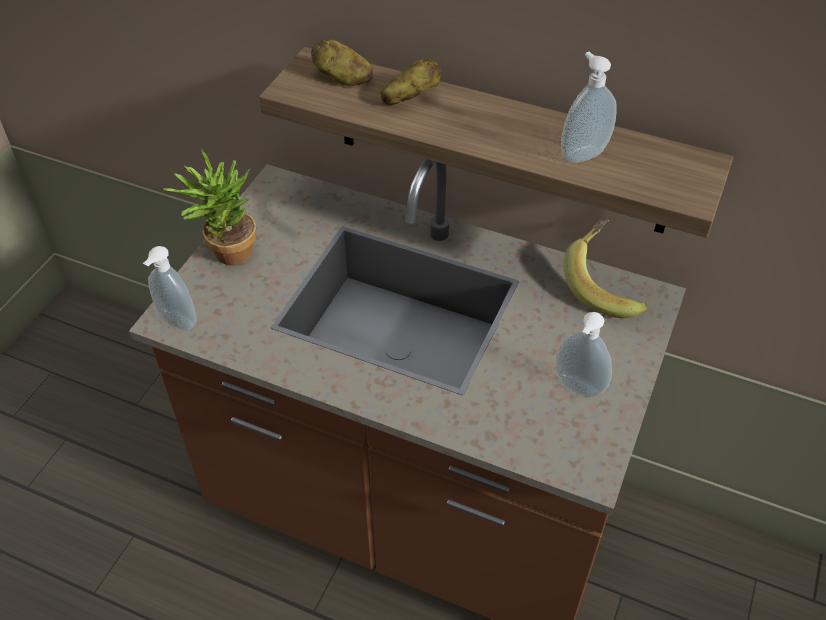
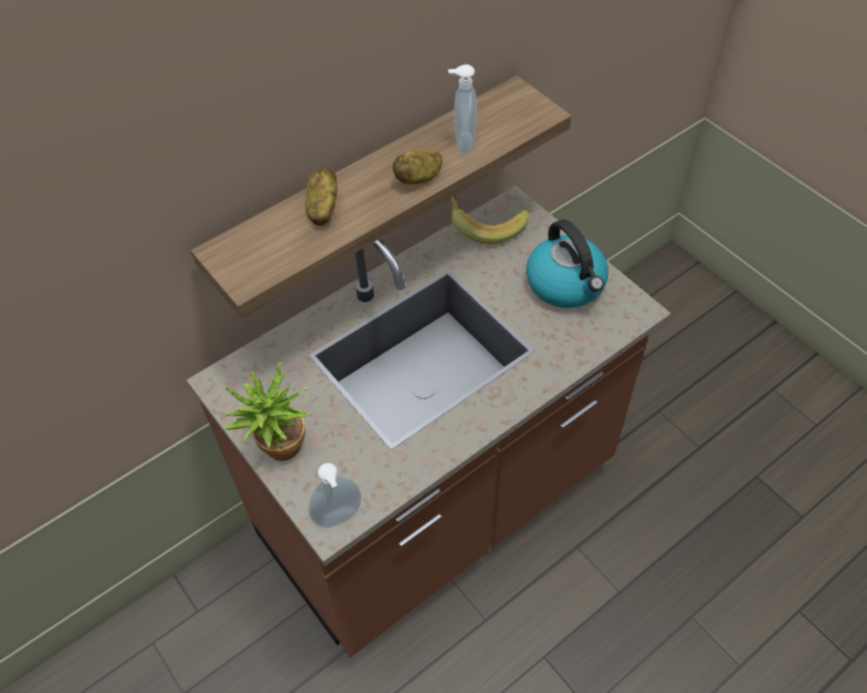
camera: 60 degrees left, 5 degrees up
potato [311,39,373,86] -> potato moved to [393,150,443,184]
soap dispenser [556,312,612,397] -> kettle [526,219,609,308]

